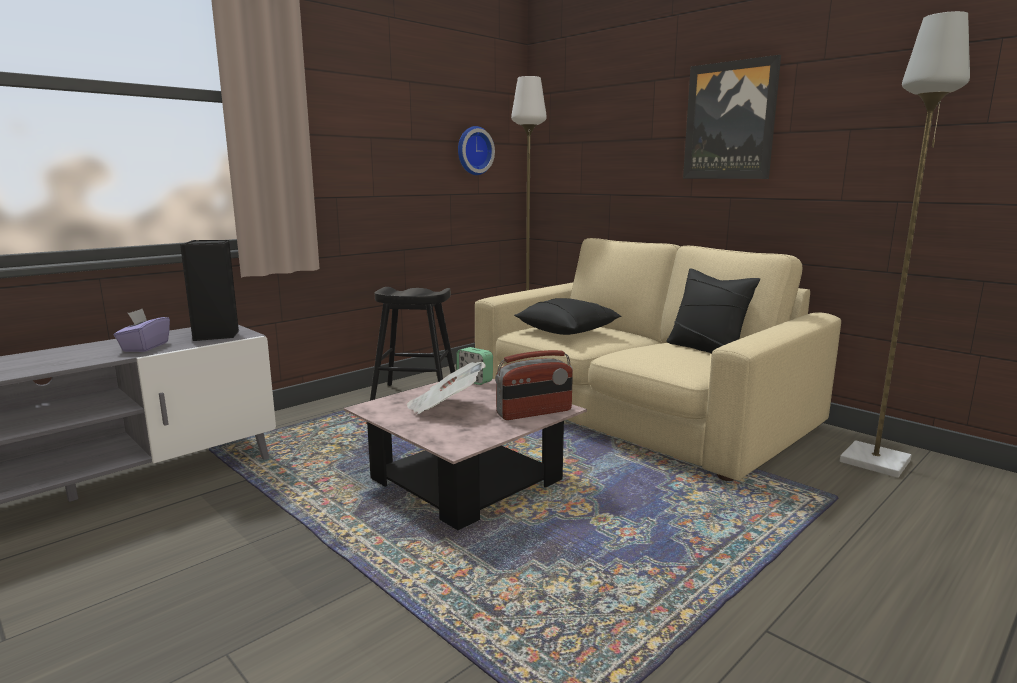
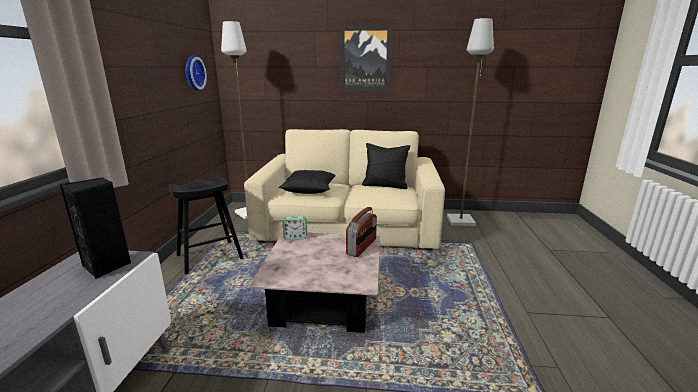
camera: 40 degrees left, 5 degrees up
purple tissue box [114,309,170,352] -> none
newspaper [407,362,486,414] -> none

